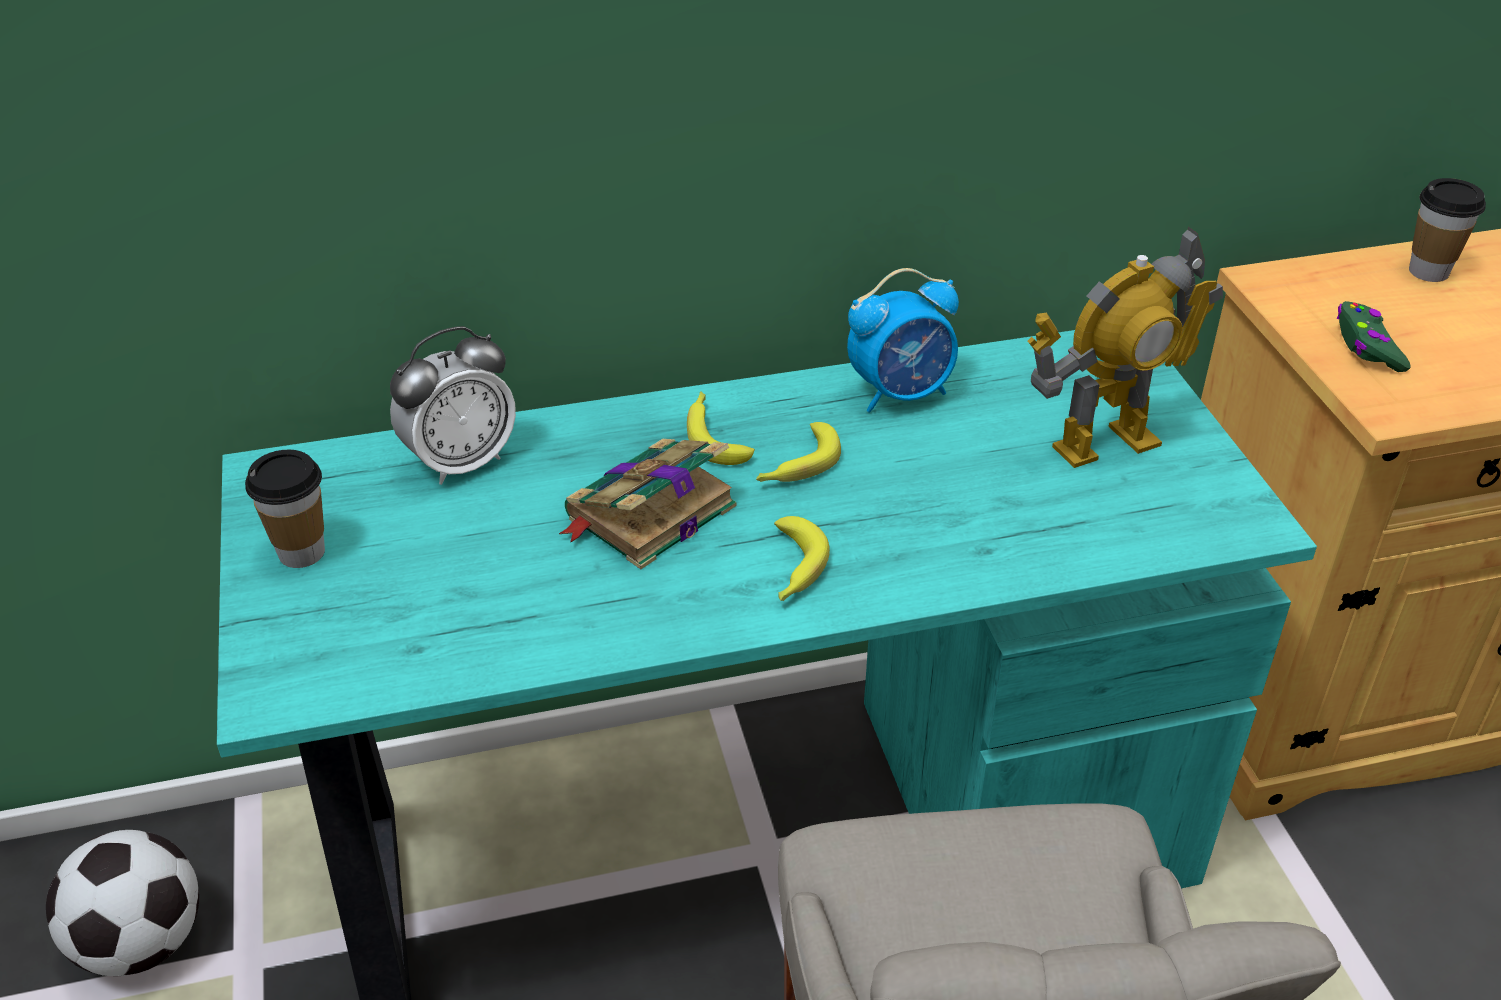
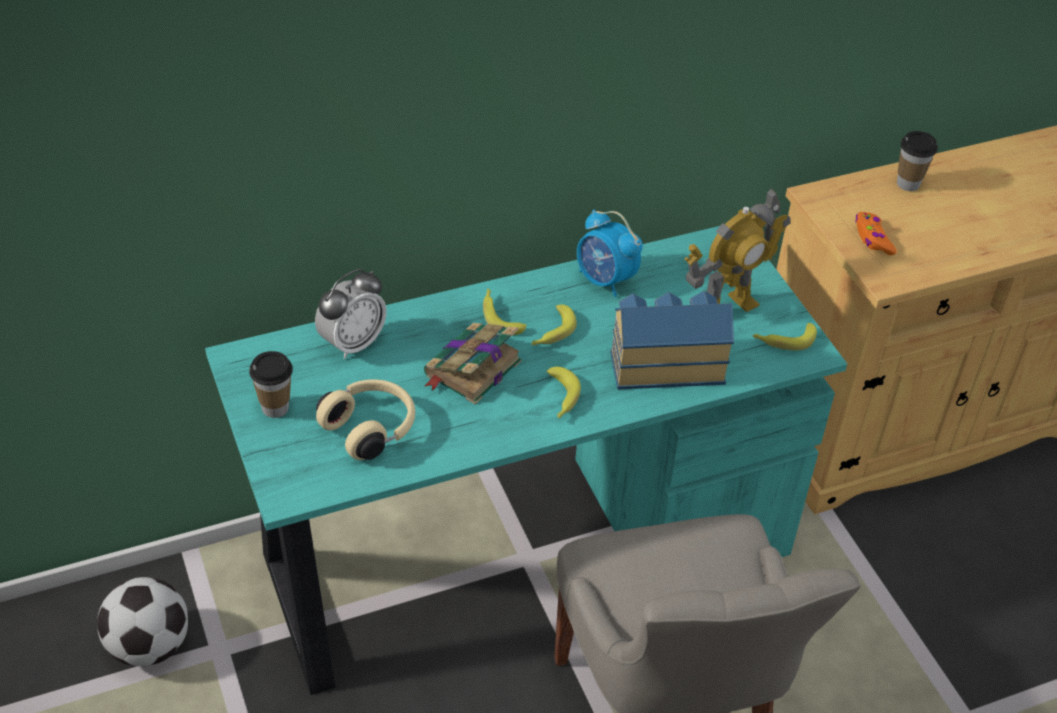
camera: 10 degrees left, 5 degrees up
alarm clock [847,268,959,413] -> alarm clock turned 75 degrees clockwise [577,210,643,297]
green game controller [1337,301,1411,372] -> orange game controller [855,212,897,255]
none -> beige headphones [316,379,415,460]
none -> toy house [610,291,734,390]
none -> banana [752,323,817,350]

